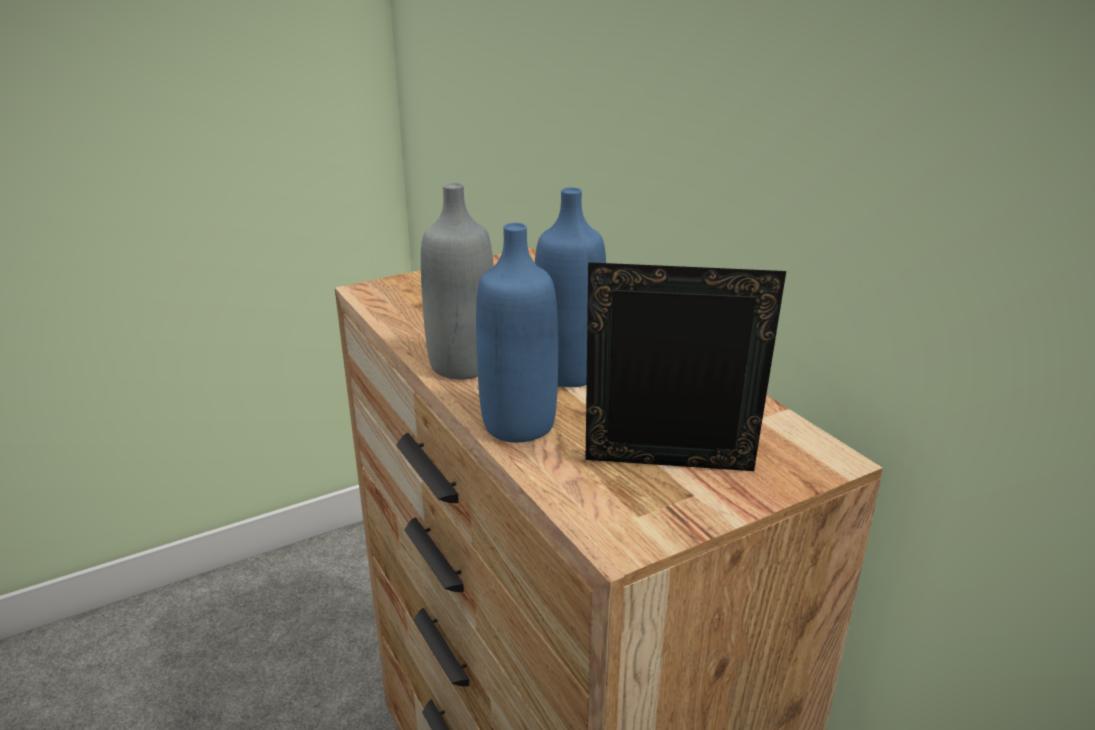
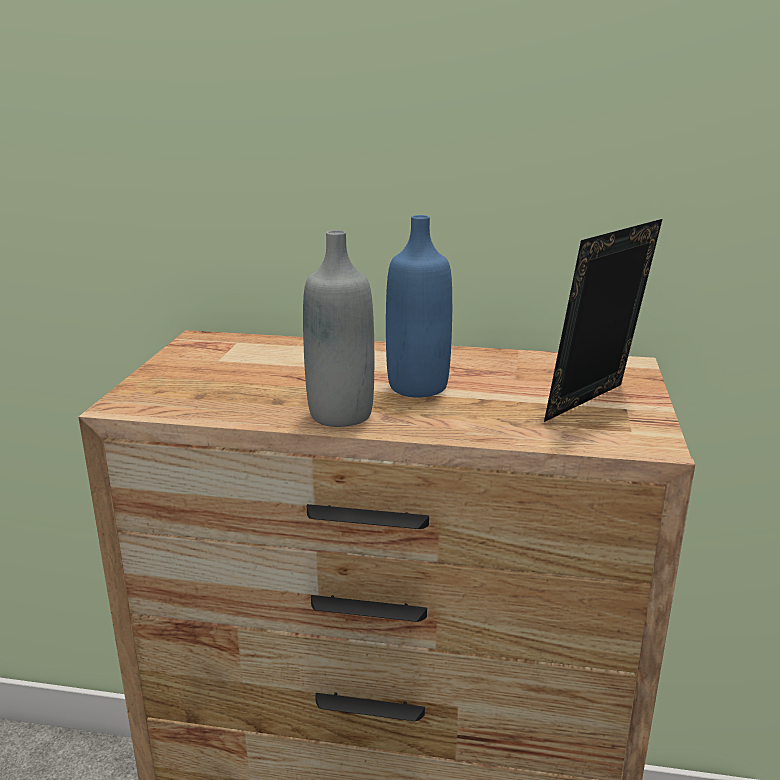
camera: 50 degrees left, 5 degrees down
blue bottle [476,223,558,443] -> none

